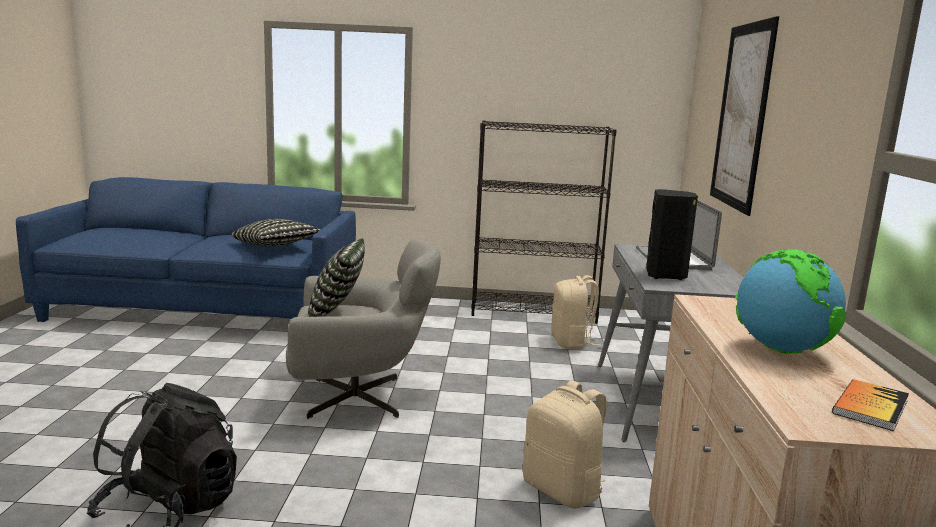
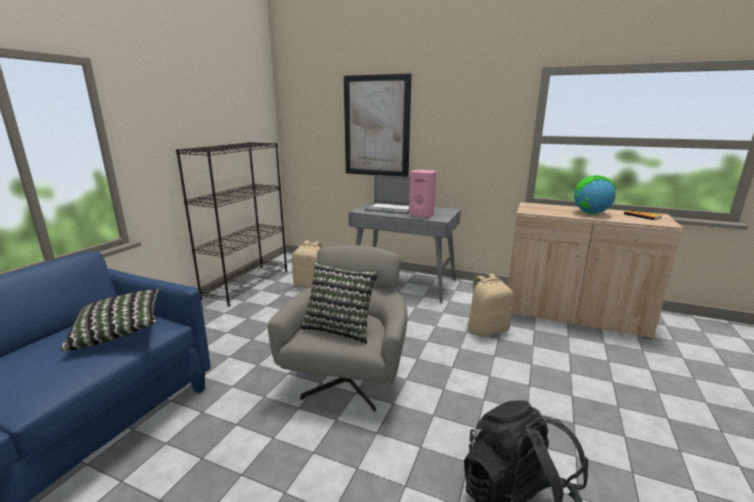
camera: 70 degrees left, 5 degrees up
black speaker [646,189,698,280] -> pink speaker [409,170,436,218]

